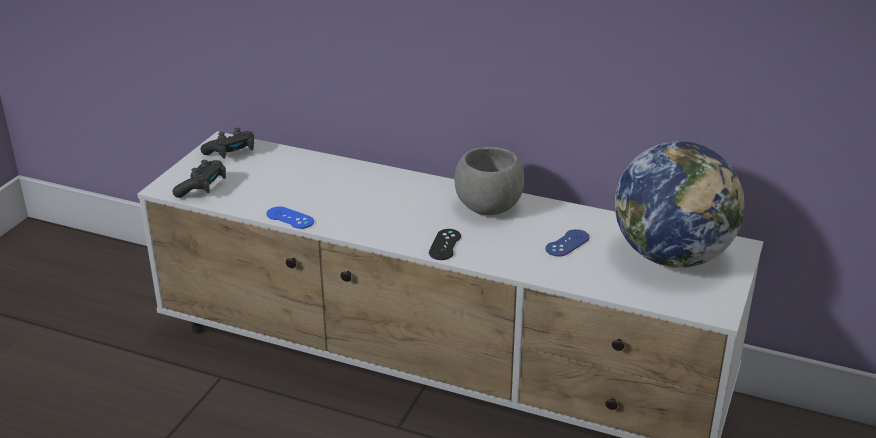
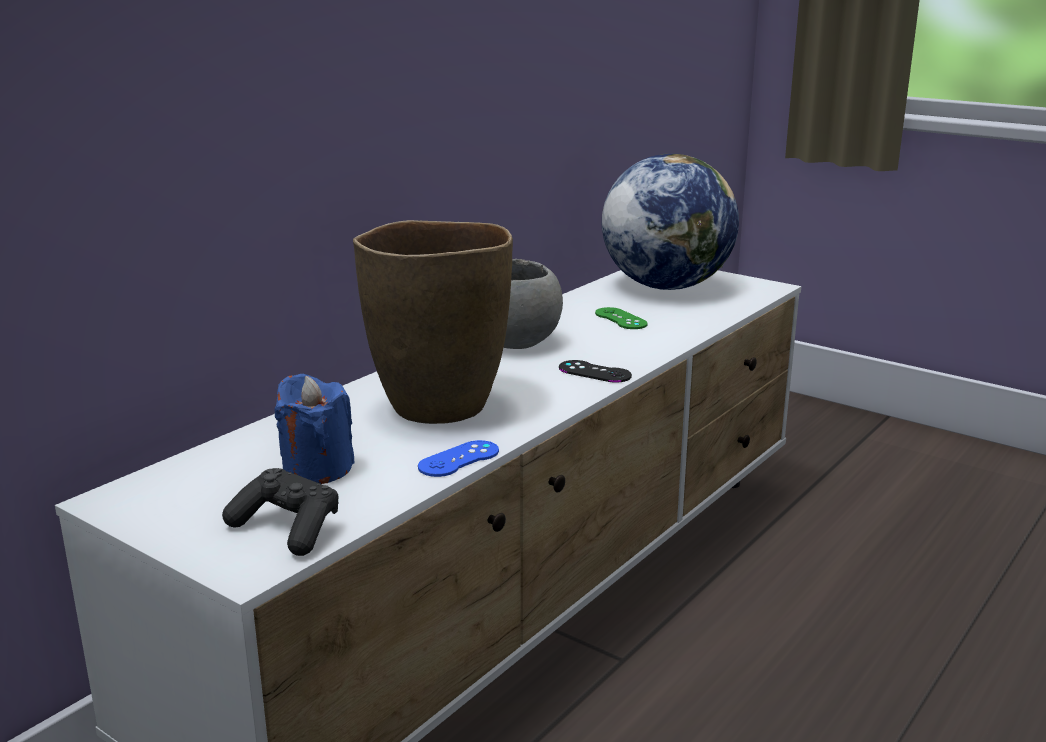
camera: 75 degrees left, 10 degrees down
black game controller [201,128,254,159] -> none
blue game controller [545,229,589,256] -> green game controller [595,307,648,329]
none -> blue candle [275,374,355,484]
none -> brown vase [353,220,513,424]

